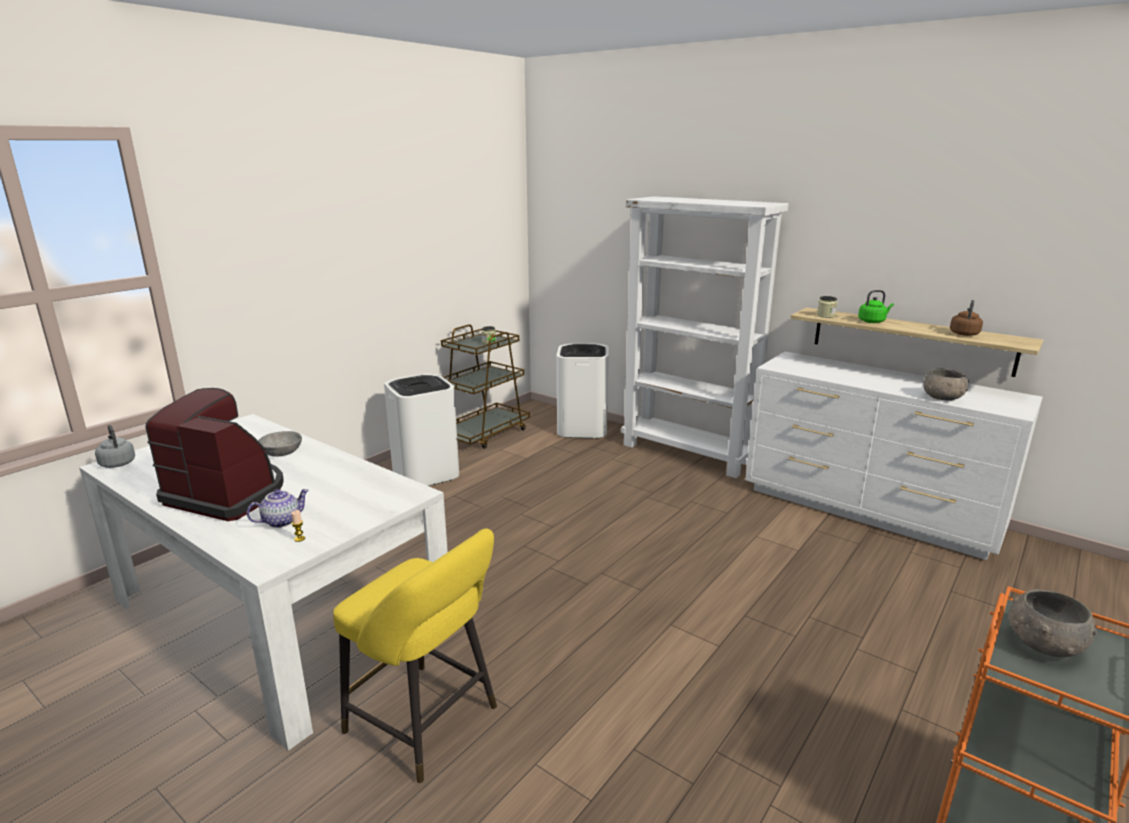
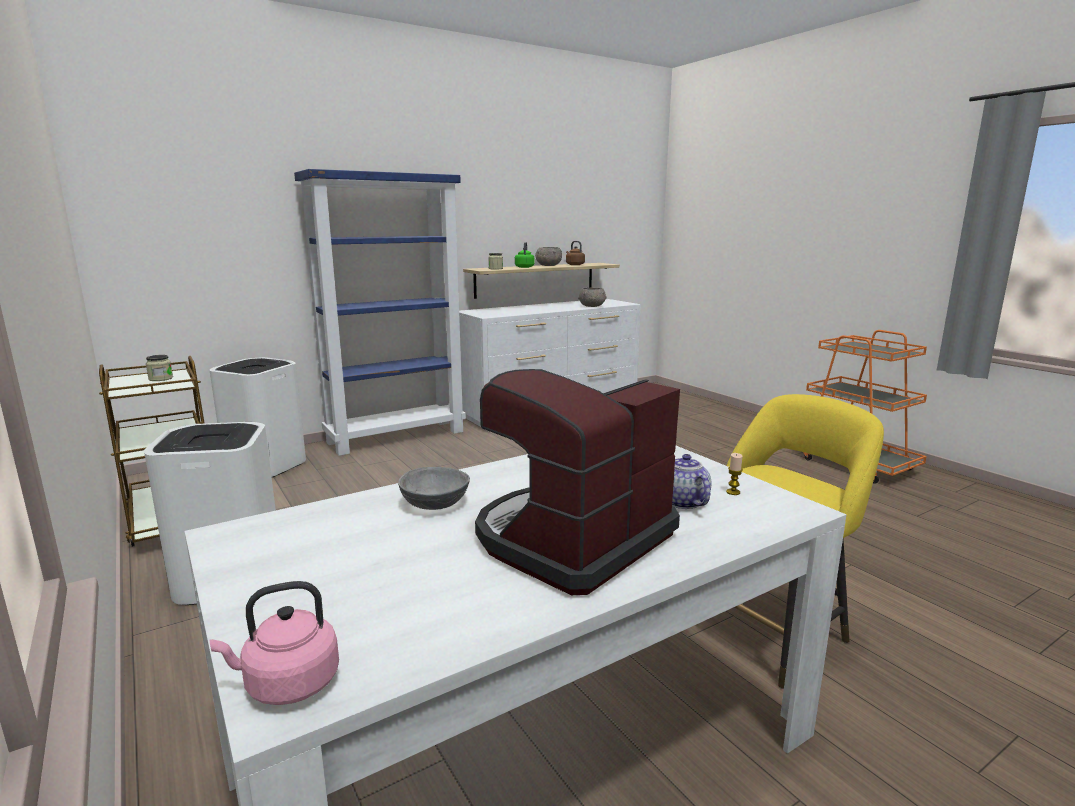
camera: 70 degrees left, 5 degrees down
grey kettle [95,425,135,468] -> pink kettle [210,581,339,705]
white bookcase [621,196,789,478] -> blue bookcase [294,169,466,456]
grey bowl [1009,589,1097,657] -> grey bowl moved to [535,247,562,266]

